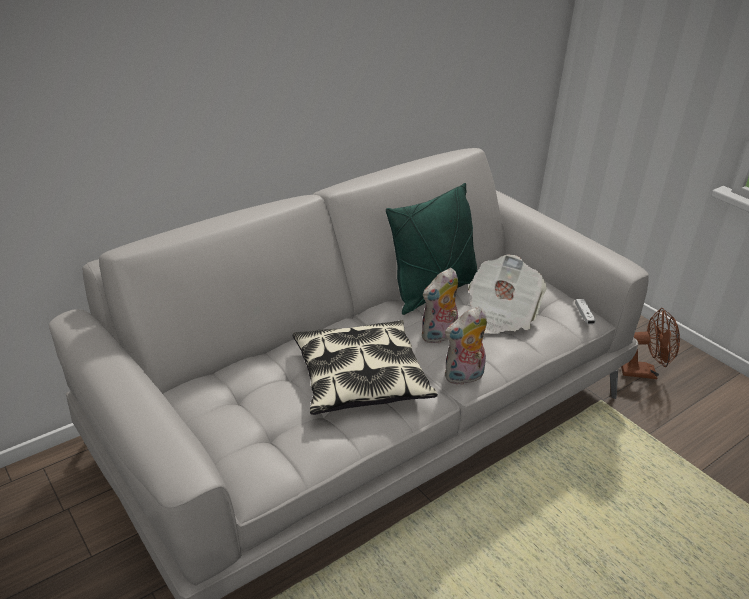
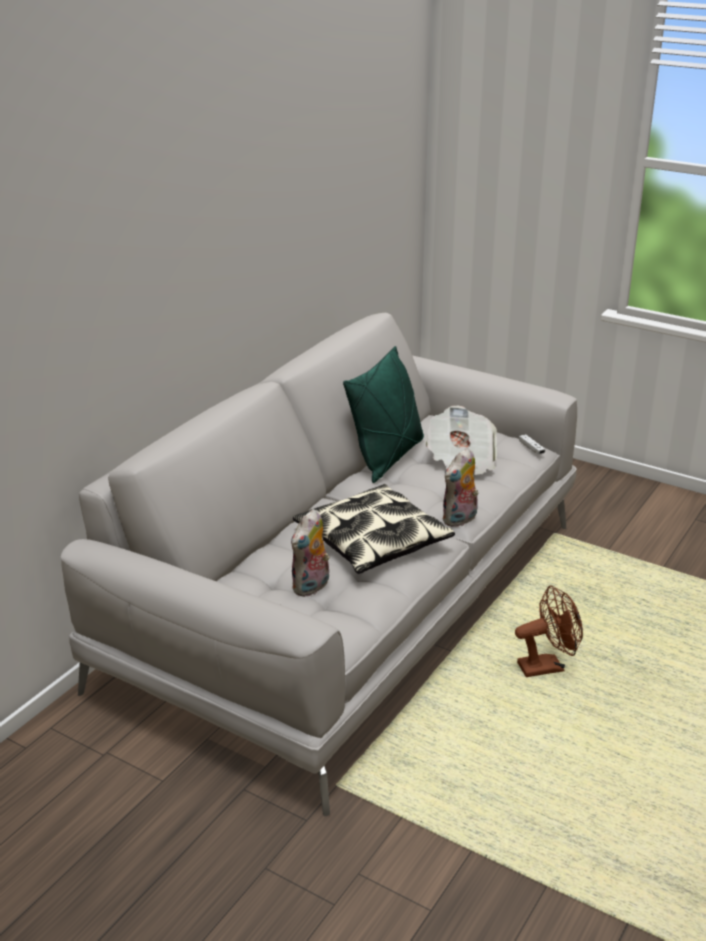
camera: 20 degrees left, 5 degrees down
plush toy [422,268,458,344] -> plush toy moved to [291,509,330,597]
brown fan [621,308,680,379] -> brown fan moved to [515,585,583,677]

